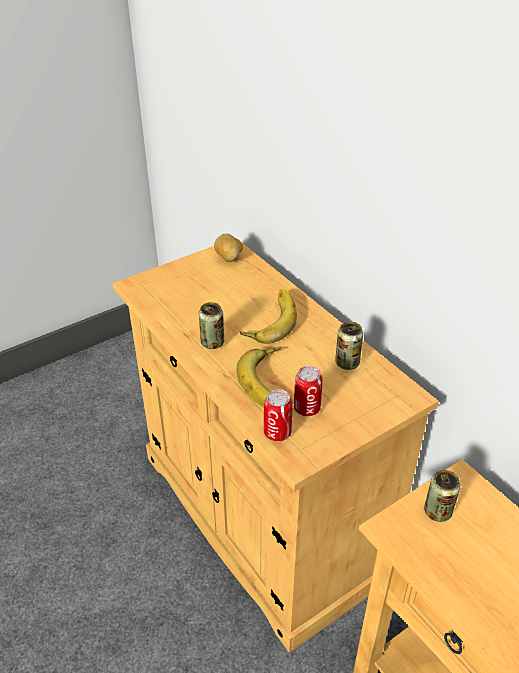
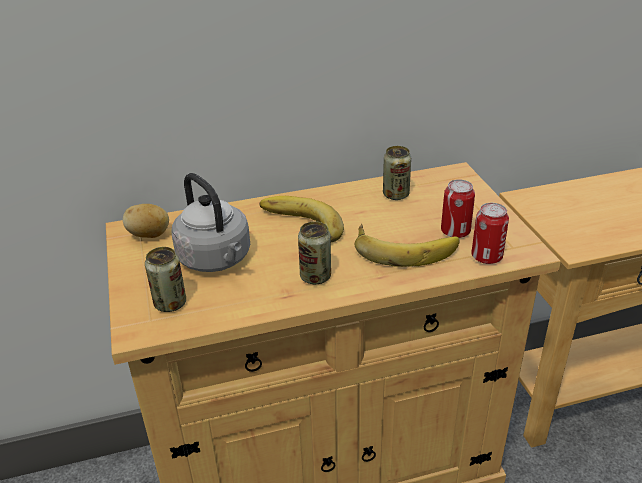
camera: 70 degrees left, 5 degrees down
can [424,470,460,522] -> can moved to [145,247,186,312]
none -> grey kettle [171,173,250,272]

